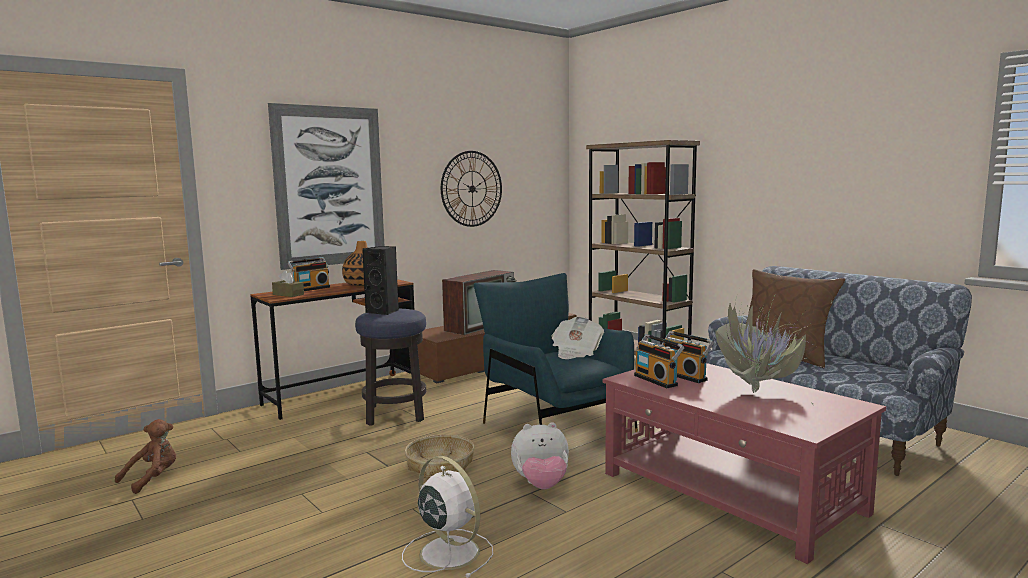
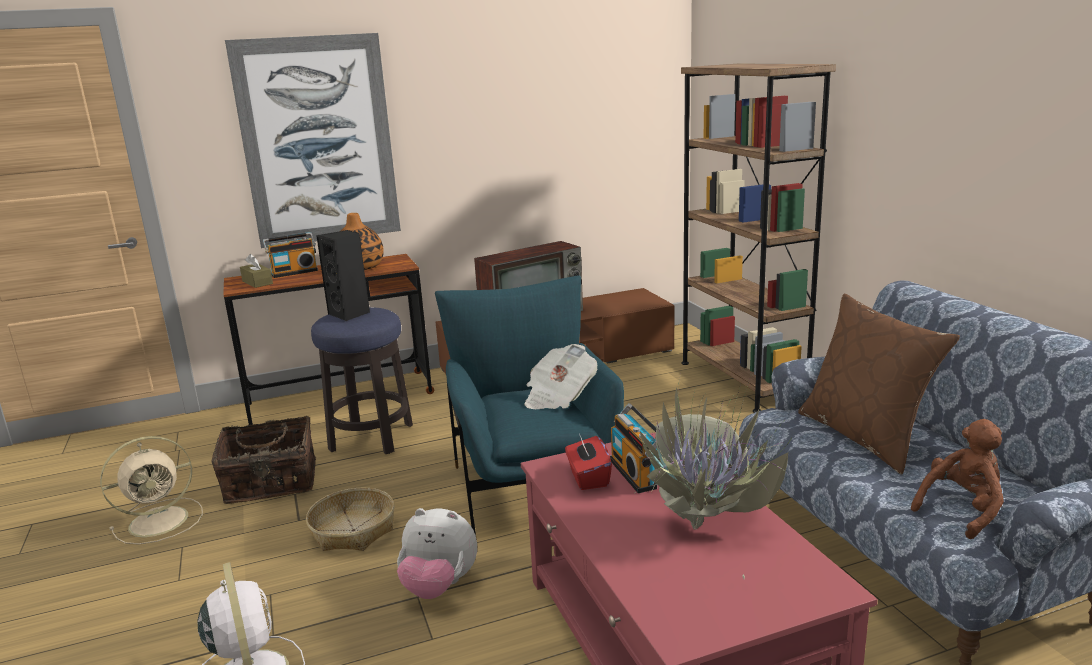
camera: 20 degrees right, 10 degrees up
brown plush toy [115,419,176,494] -> brown plush toy moved to [911,419,1004,539]
wall clock [441,151,502,227] -> none
radio [634,334,684,388] -> red tissue box [565,434,612,490]
none -> beige fan [100,436,203,545]
none -> basket [211,416,316,504]

